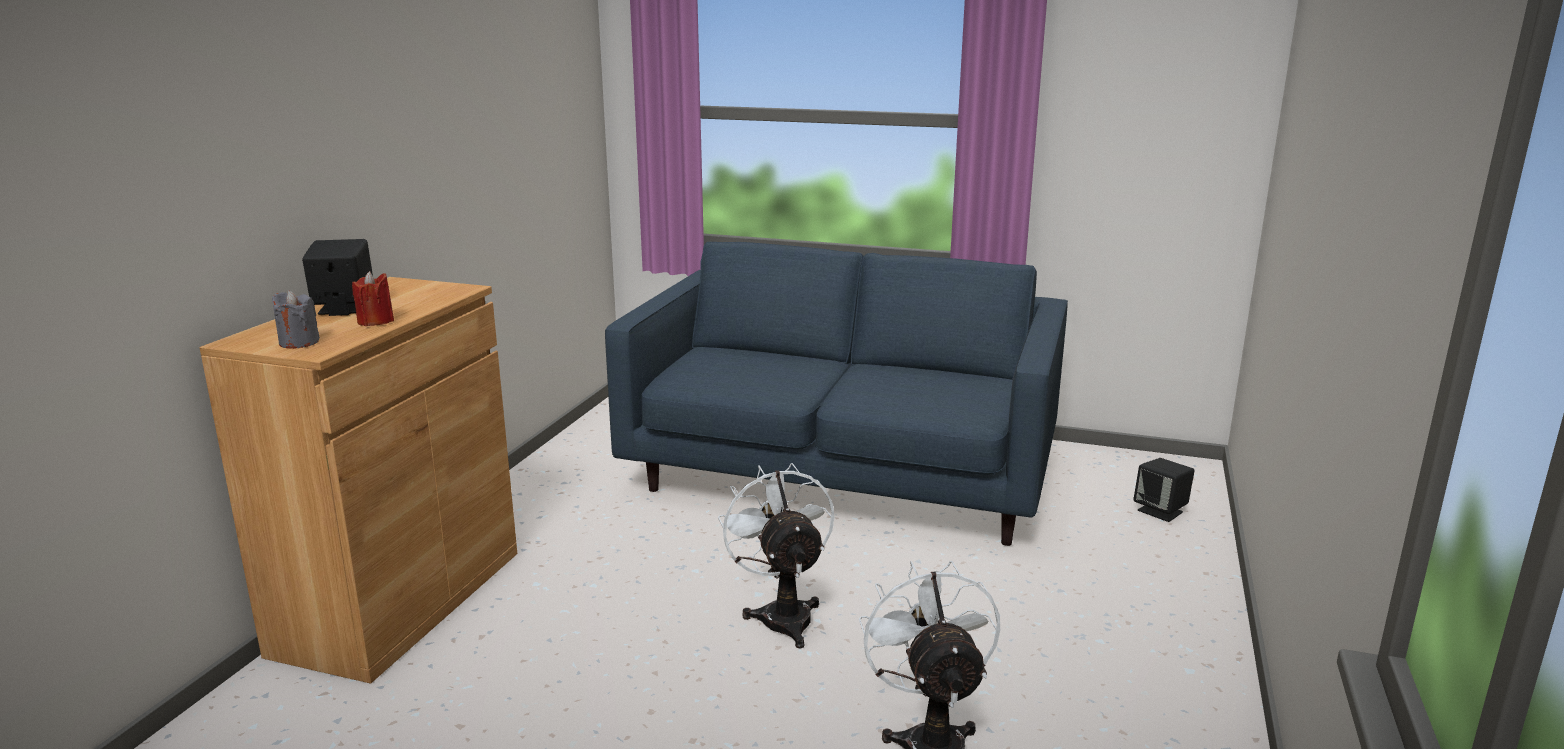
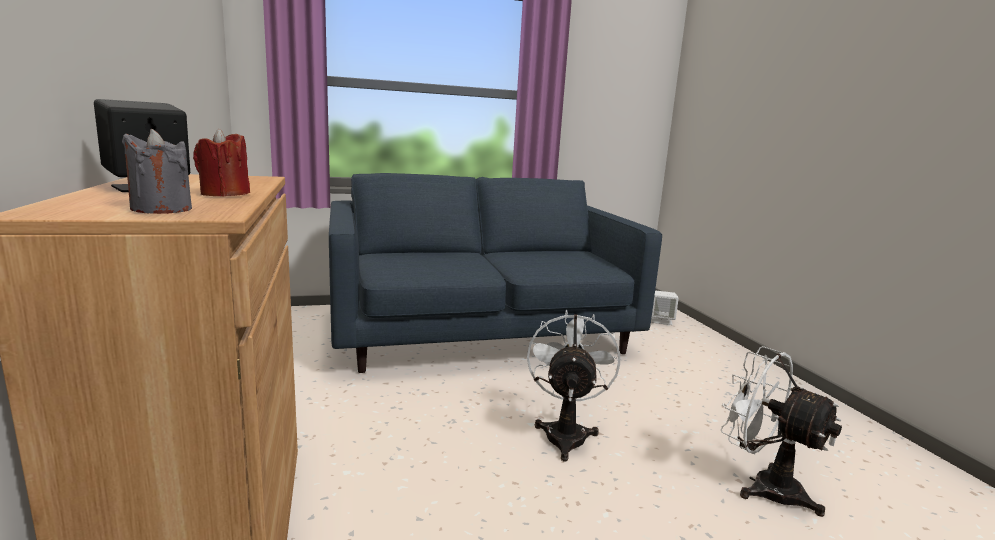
camera: 35 degrees left, 5 degrees down
white fan [718,463,834,649] -> white fan turned 60 degrees clockwise [527,310,620,461]
black speaker [1133,458,1195,522] -> white speaker [651,290,679,325]

